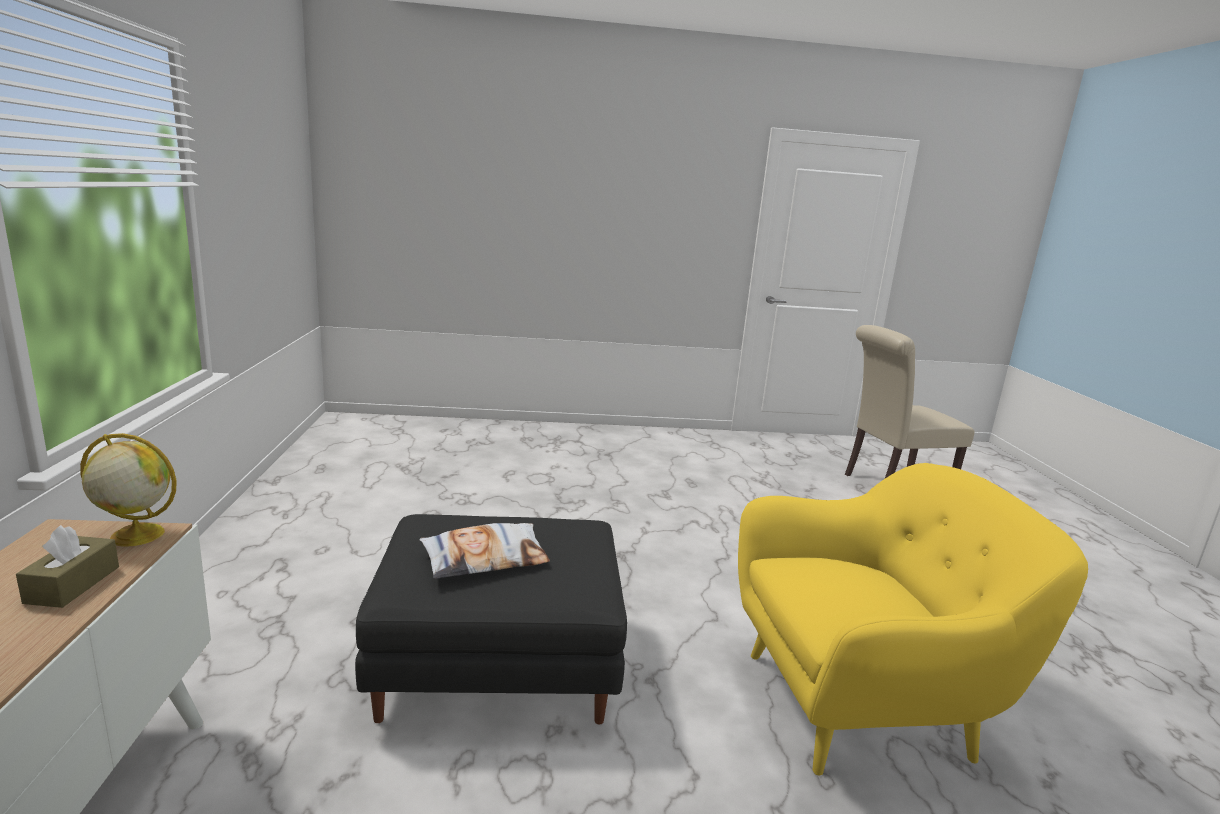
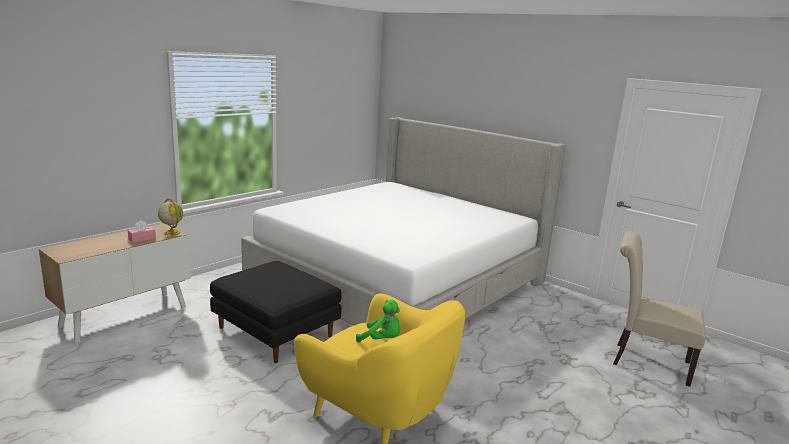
camera: 45 degrees right, 0 degrees up
brown tissue box [16,525,119,608] -> pink tissue box [128,220,156,243]
pillow [419,523,550,579] -> none
none -> bed [241,117,566,326]
none -> green plush toy [356,300,400,342]

